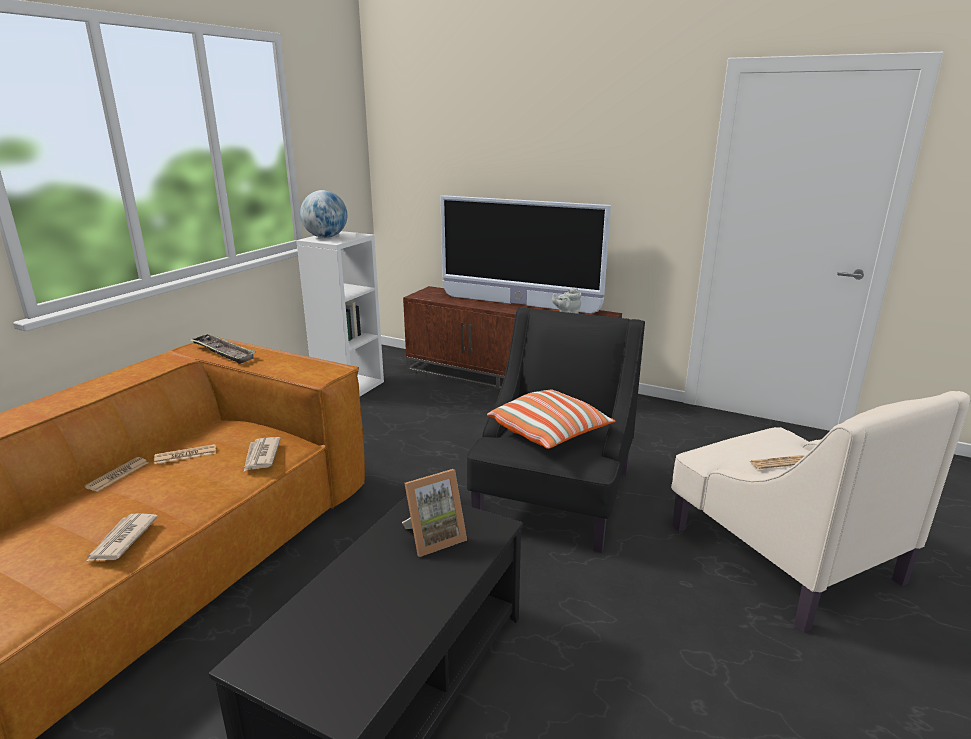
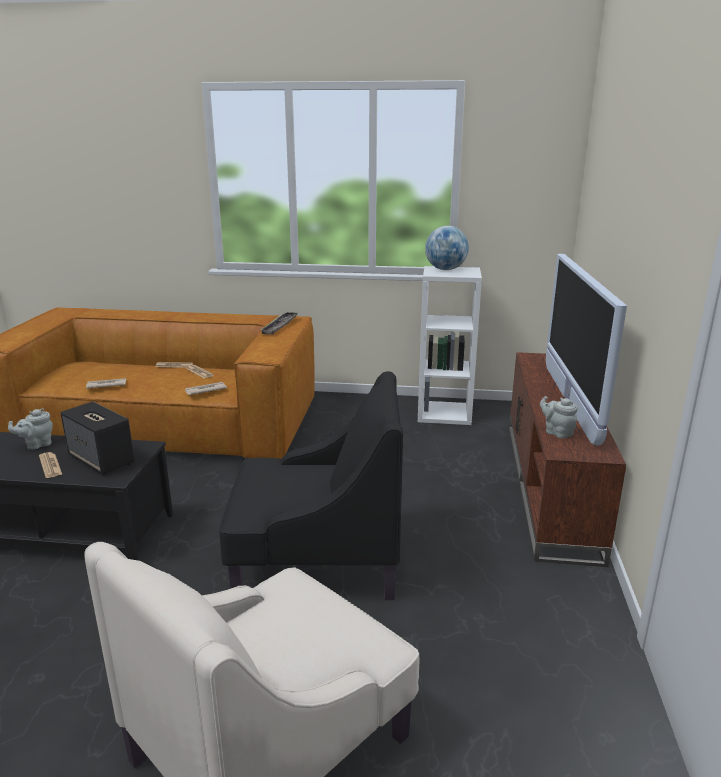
camera: 70 degrees right, 0 degrees up
picture frame [402,469,467,557] -> speaker [60,402,135,475]
pillow [487,389,615,449] -> none
newspaper [750,455,804,469] -> newspaper moved to [39,452,62,478]
none -> grey teapot [8,408,53,450]

